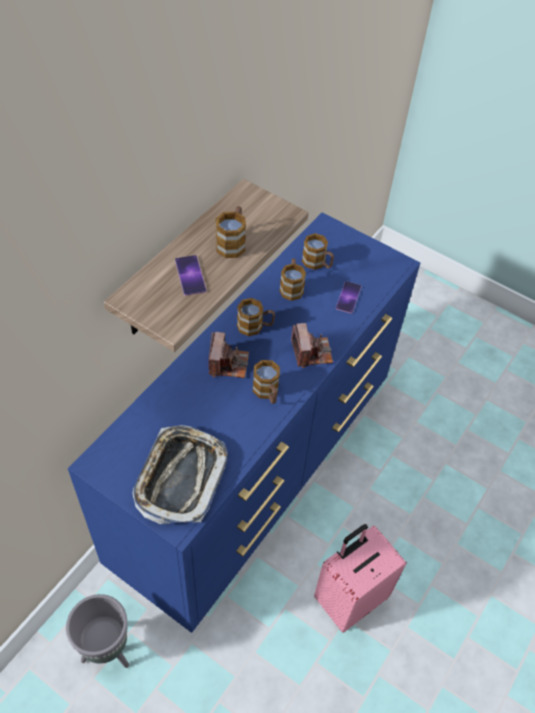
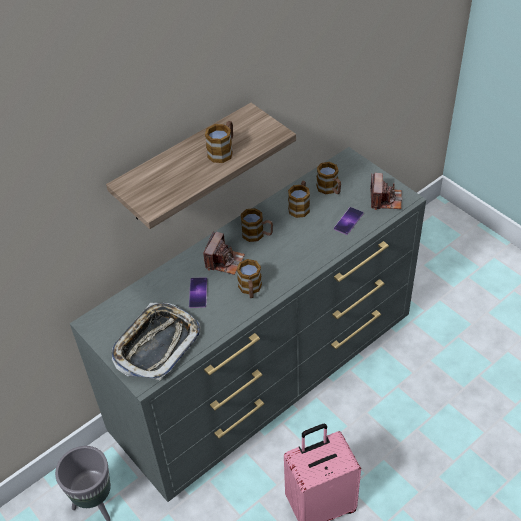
camera: 20 degrees right, 5 degrees down
blue dresser [68,212,420,633] -> grey dresser [70,147,426,502]
phone [175,255,206,296] -> phone moved to [189,277,207,308]
camera [291,323,333,368] -> camera moved to [370,173,402,210]

